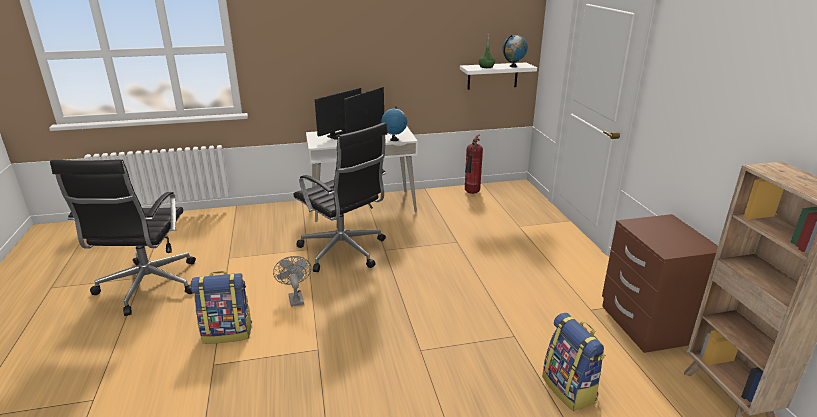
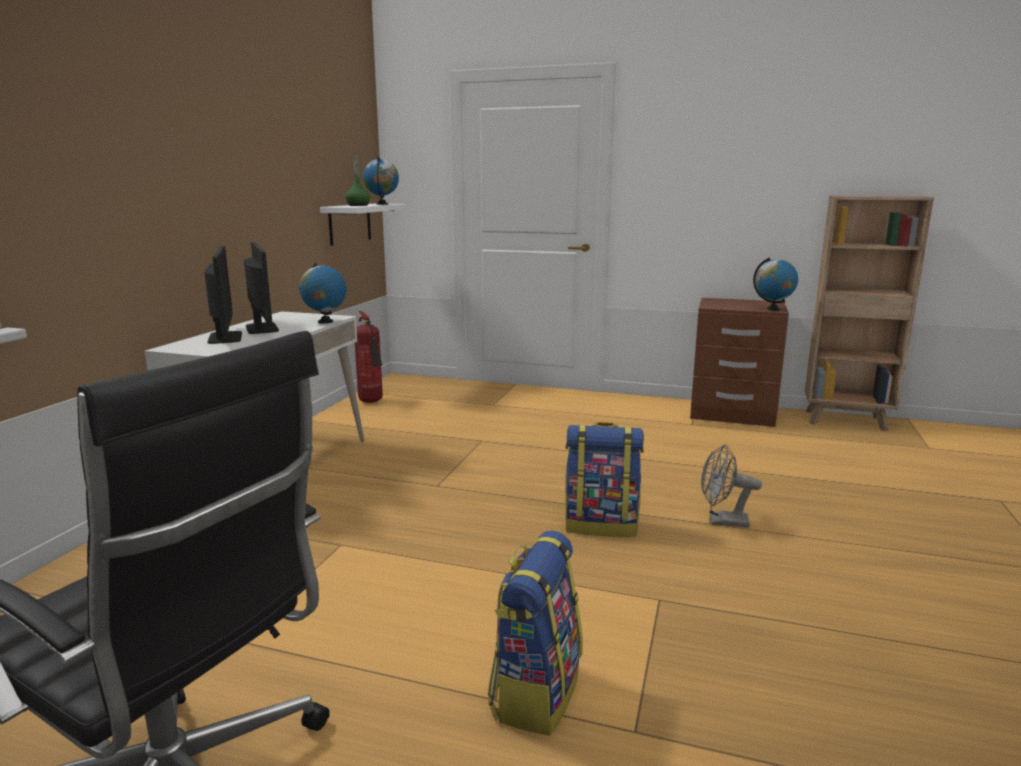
camera: 60 degrees left, 10 degrees down
grey fan [273,256,311,307] -> grey fan moved to [701,444,762,528]
black office chair [294,123,388,272] -> none
backpack [542,313,605,411] -> backpack moved to [565,422,644,537]
none -> globe [753,257,798,311]

